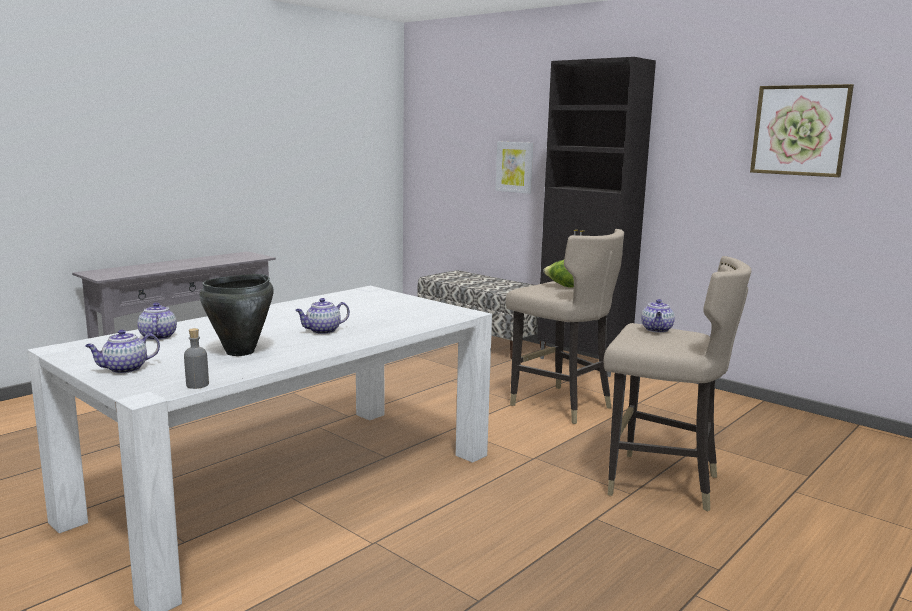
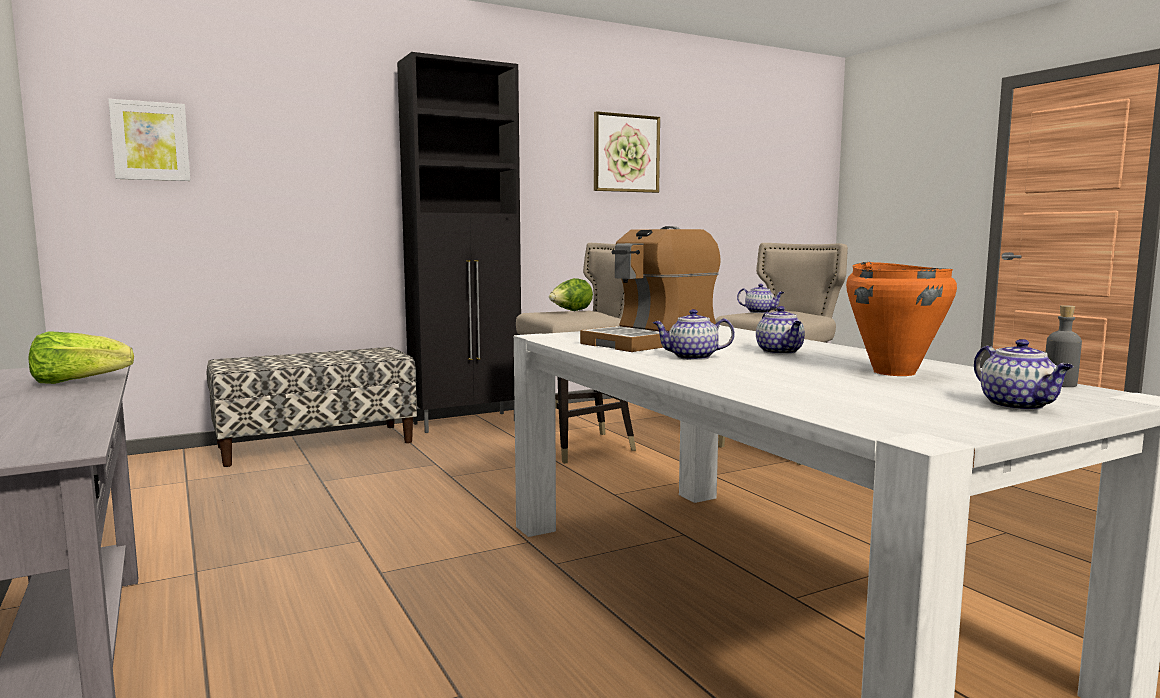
camera: 70 degrees left, 5 degrees down
teapot [137,302,177,340] -> teapot moved to [653,309,735,360]
black cooking pot [199,274,274,356] -> orange cooking pot [846,262,957,376]
picture [495,142,533,194] -> picture moved to [108,99,191,181]
none -> lettuce [28,331,134,384]
none -> coffee machine [580,226,721,352]

